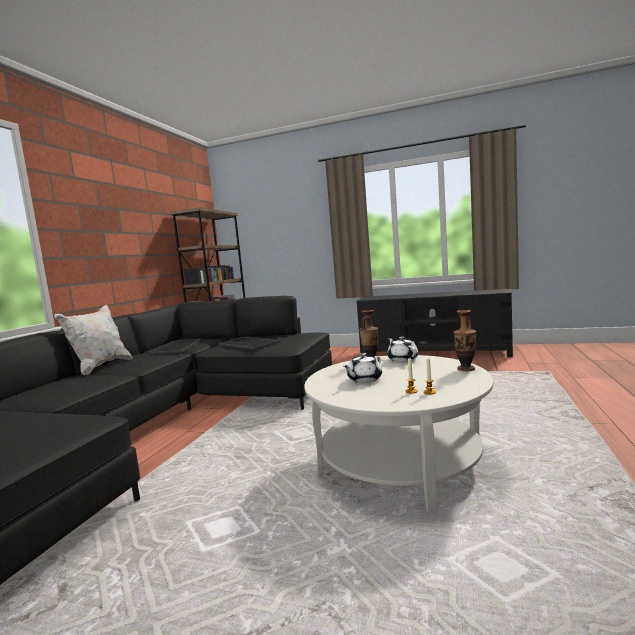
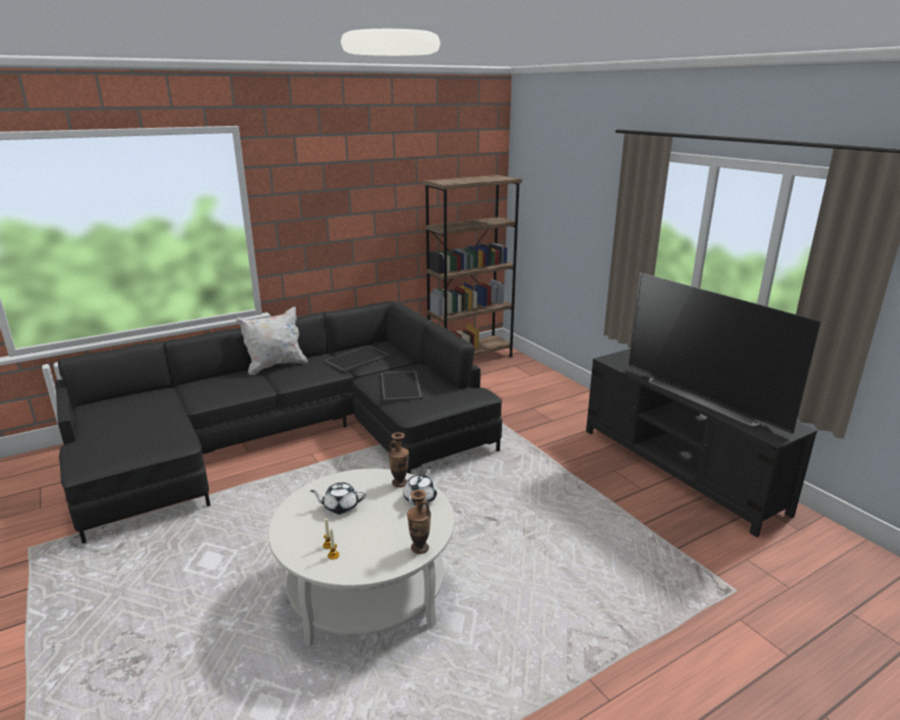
camera: 40 degrees right, 15 degrees up
none -> television [628,273,821,435]

